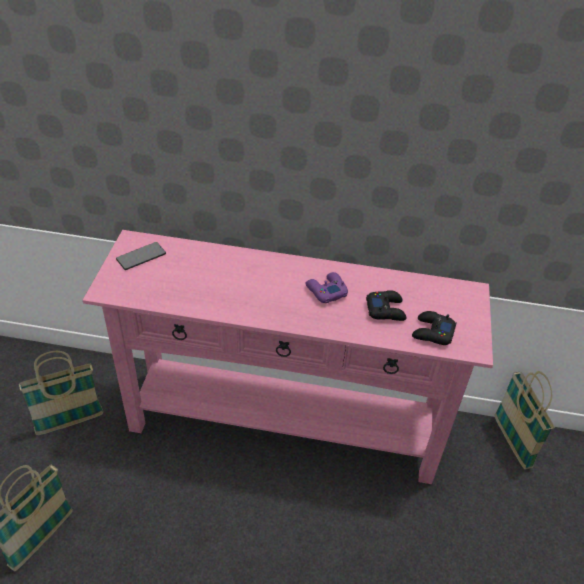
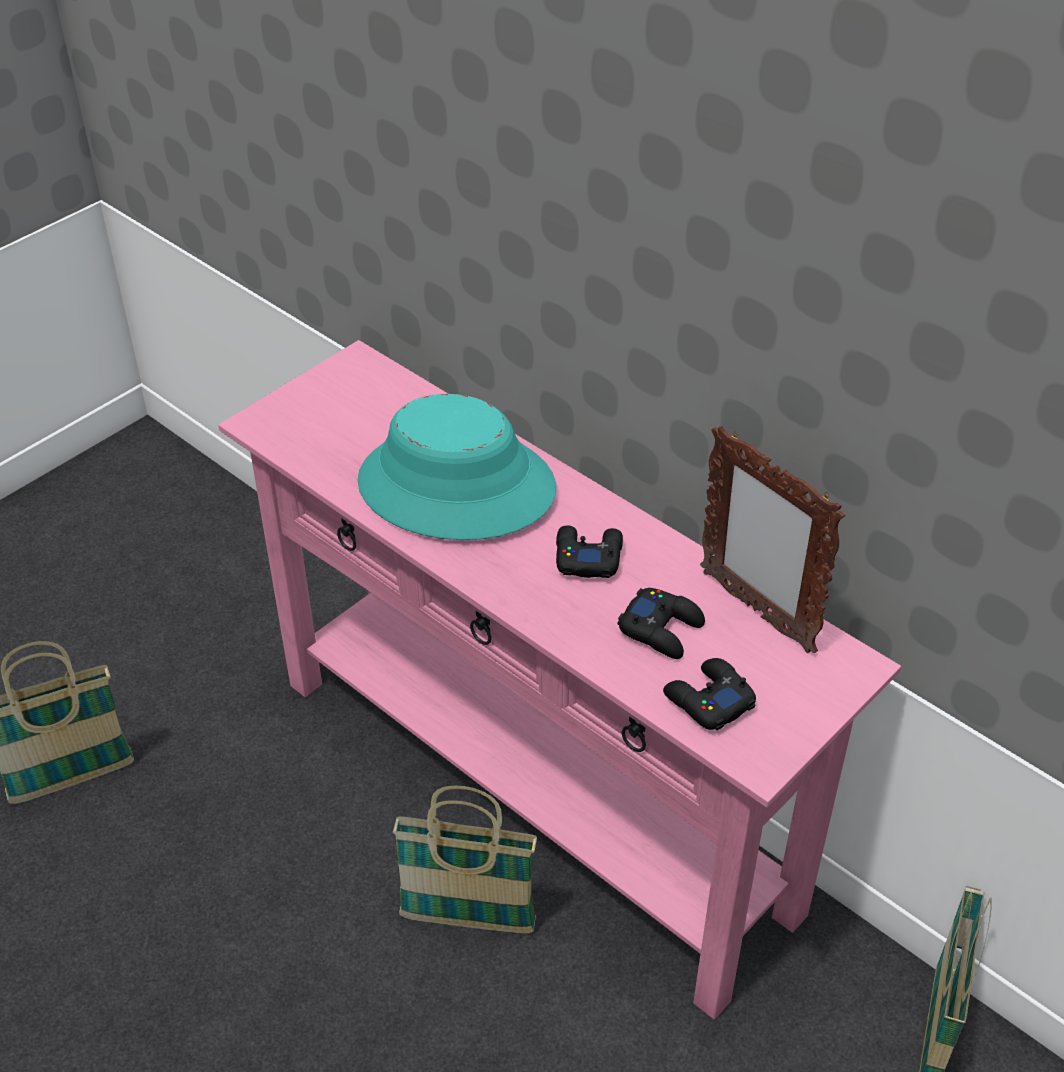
camera: 35 degrees right, 0 degrees up
basket [19,351,103,435] -> basket moved to [393,785,537,934]
phone [116,242,166,270] -> none
purple game controller [306,272,348,303] -> black game controller [556,525,623,578]
none -> turquoise hat [357,394,556,540]
none -> picture frame [700,426,845,654]

